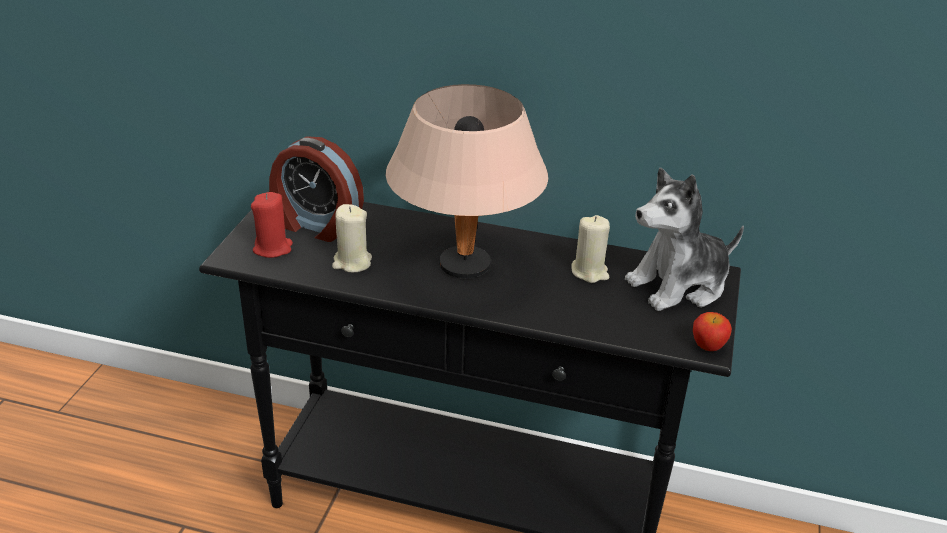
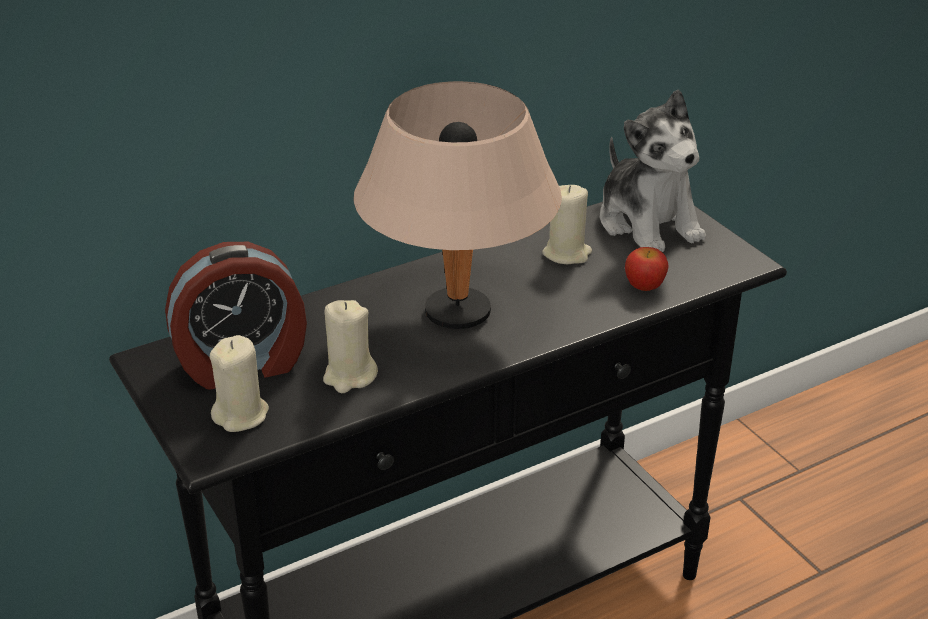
camera: 45 degrees left, 0 degrees up
red candle [251,192,293,258] -> beige candle [210,335,269,432]
plush toy [625,168,744,311] -> plush toy turned 45 degrees counterclockwise [599,89,706,252]
apple [693,312,732,351] -> apple moved to [625,247,669,291]

